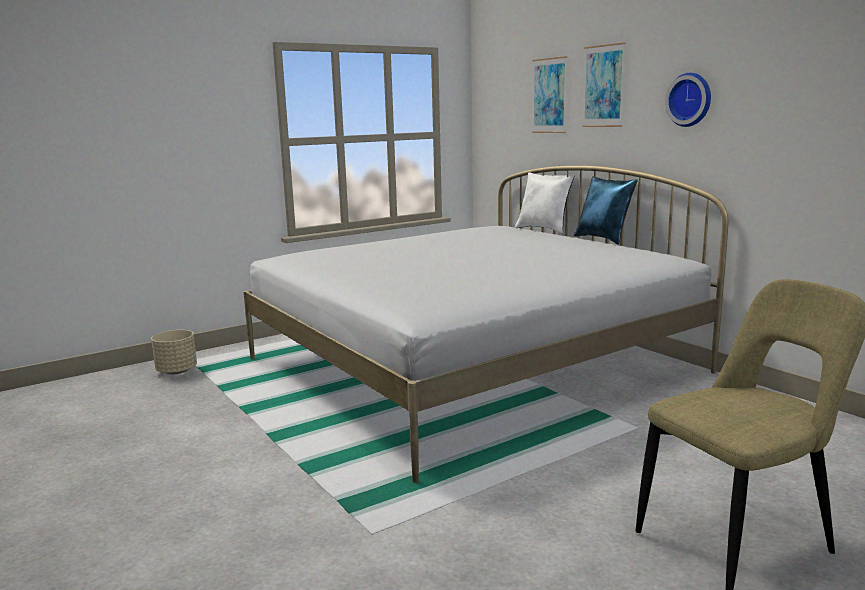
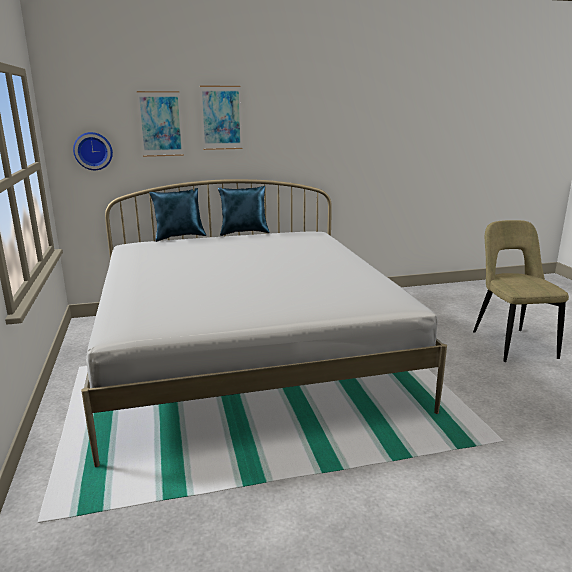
camera: 70 degrees left, 5 degrees up
beige planter [151,330,197,374] -> none
white pillow [515,172,575,233] -> blue pillow [149,188,206,242]
wall clock [665,73,711,127] -> wall clock moved to [73,132,113,170]

